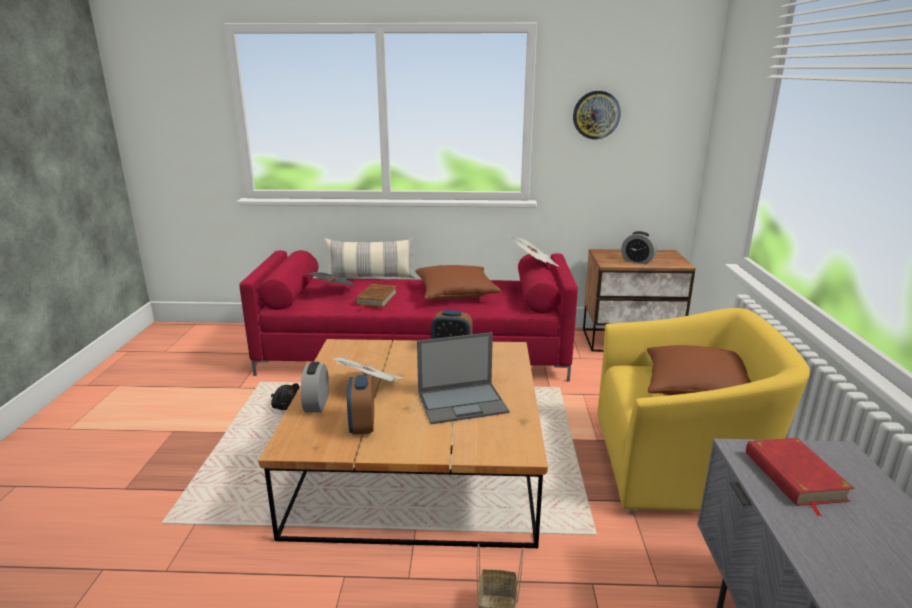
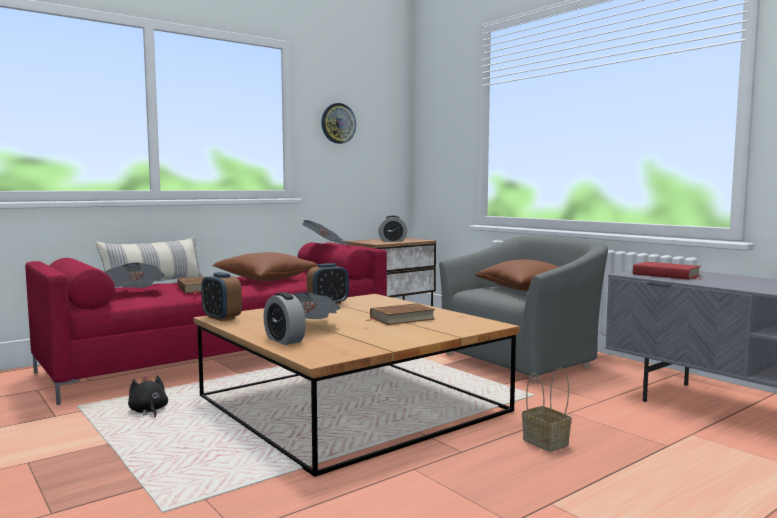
camera: 40 degrees left, 15 degrees down
black plush toy [271,383,300,410] -> black plush toy turned 120 degrees counterclockwise [128,375,168,418]
alarm clock [347,375,374,434] -> alarm clock moved to [201,272,242,321]
laptop [417,332,509,424] -> brown book [366,303,436,325]
yellow armchair [597,308,810,515] -> grey armchair [439,236,608,383]

